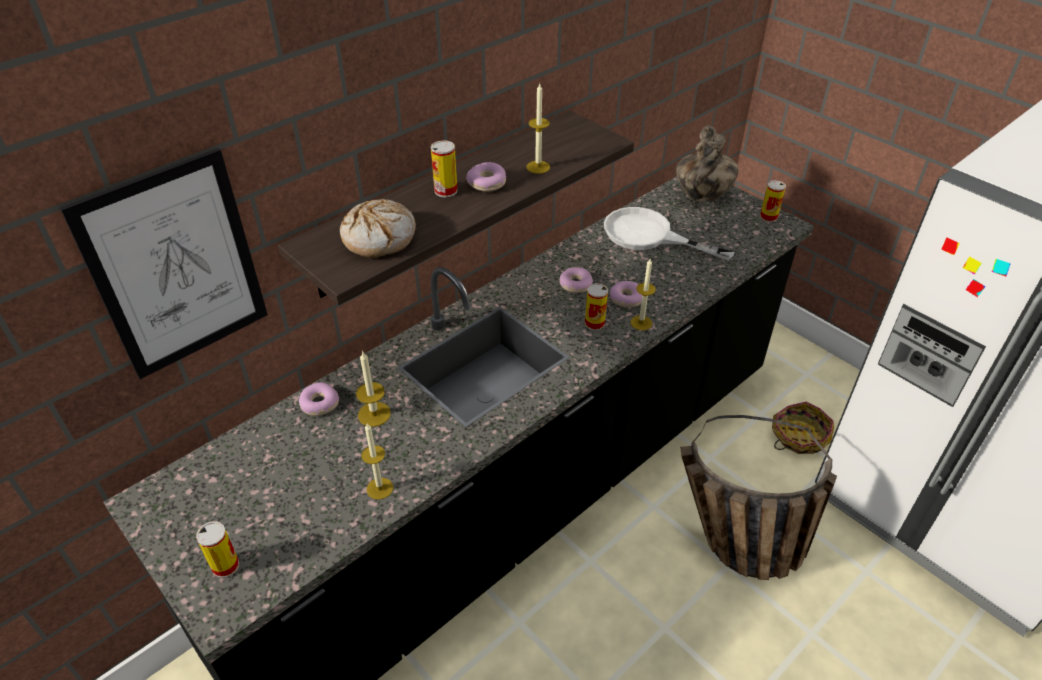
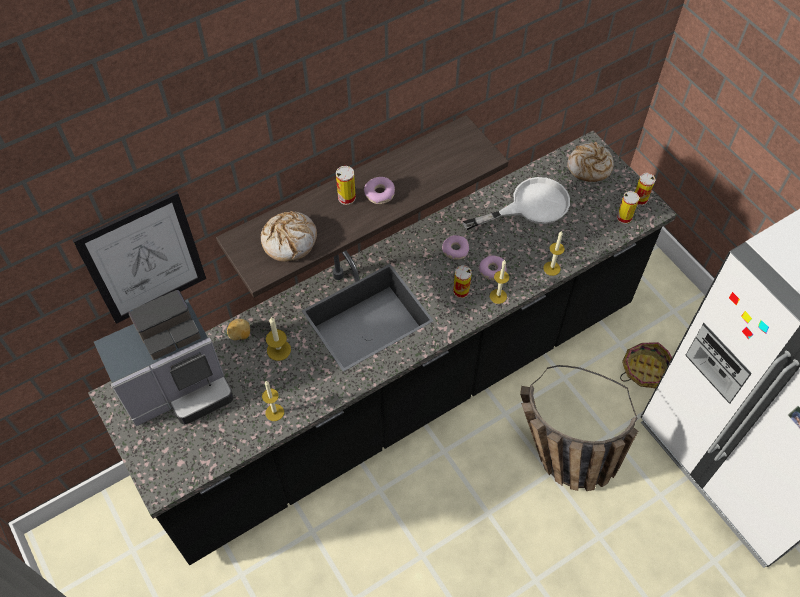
camera: 10 degrees right, 15 degrees up
can [196,521,239,578] -> can moved to [617,191,639,224]
donut [299,382,339,416] -> potato [227,319,250,340]
candle [527,84,550,174] -> candle moved to [543,231,564,276]
white frying pan [604,207,734,261] -> white frying pan turned 120 degrees clockwise [463,177,570,230]
vase [676,125,739,202] -> bread [567,142,613,182]
none -> coffee machine [94,290,234,426]

